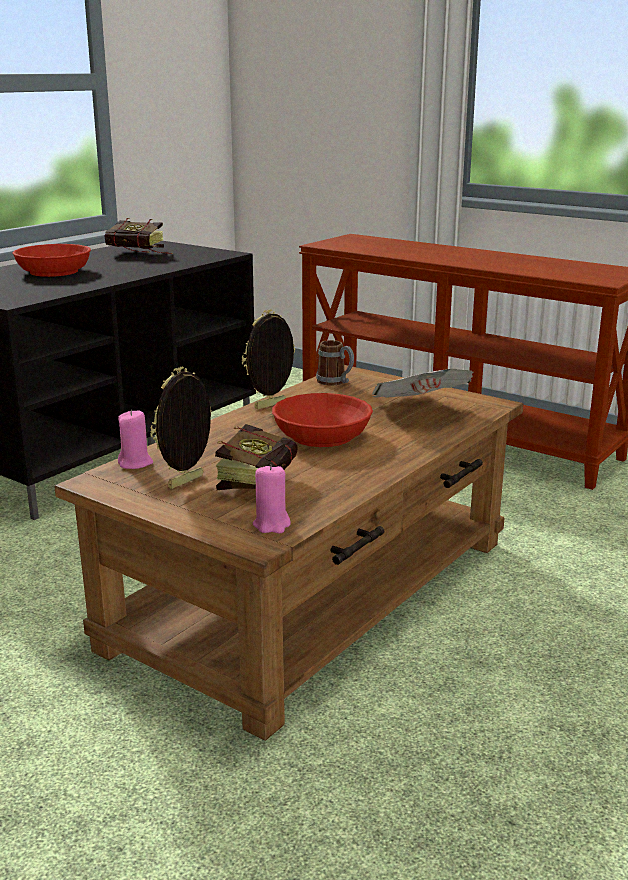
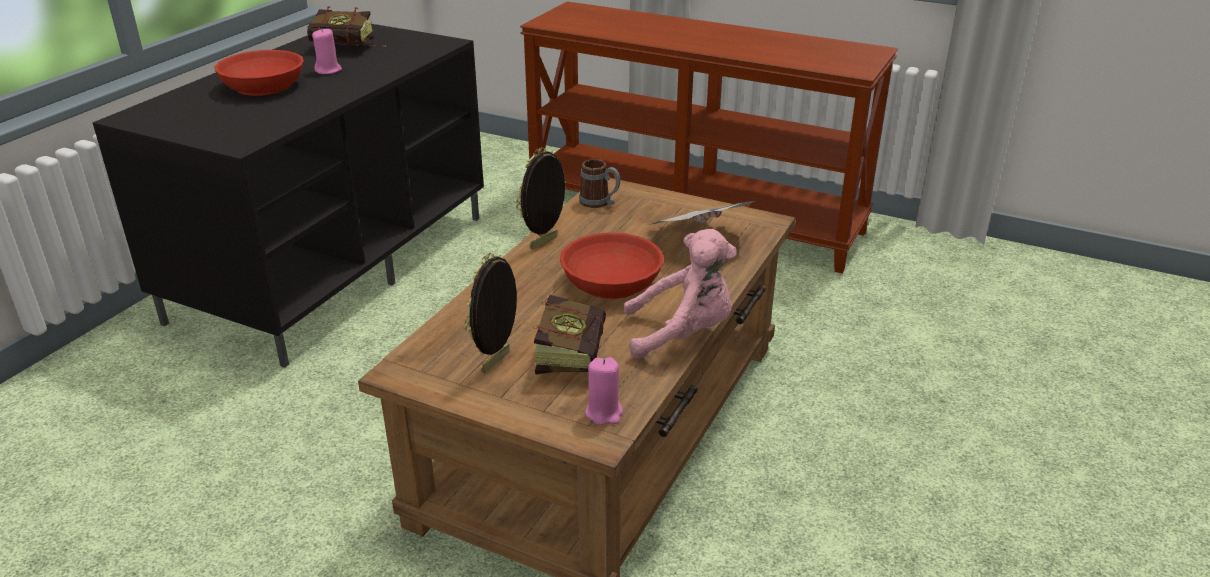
camera: 10 degrees left, 10 degrees up
pink candle [118,410,153,469] -> pink candle moved to [312,28,342,74]
none -> pink plush toy [624,229,737,359]

